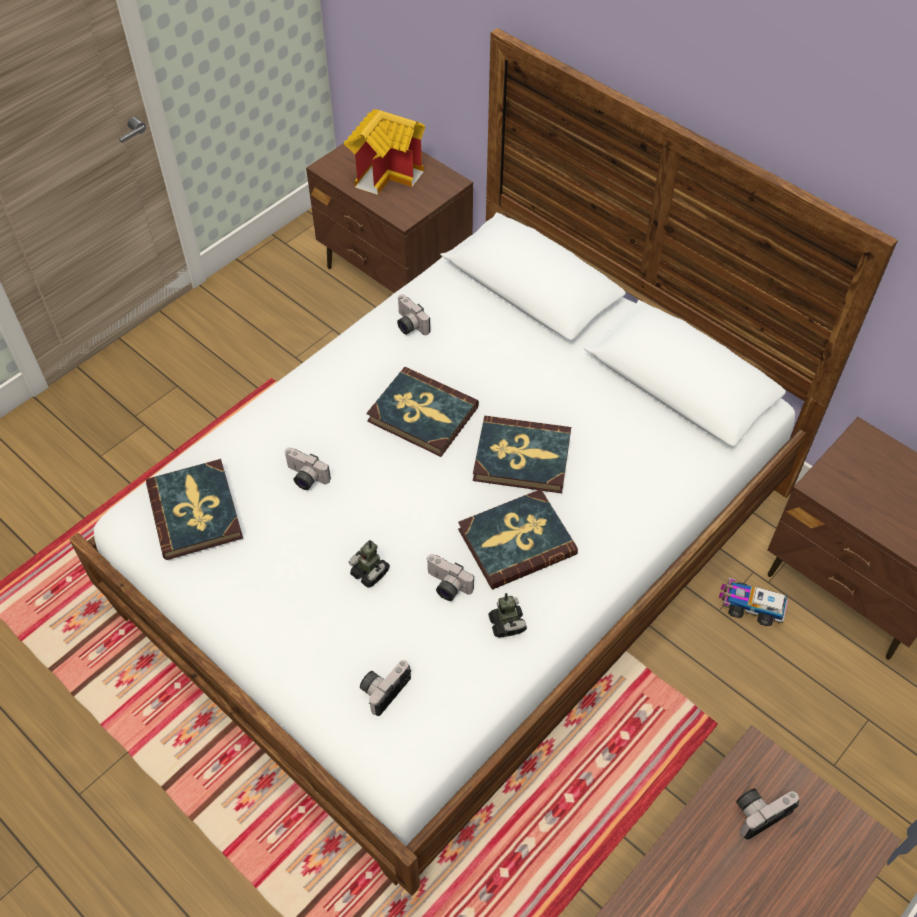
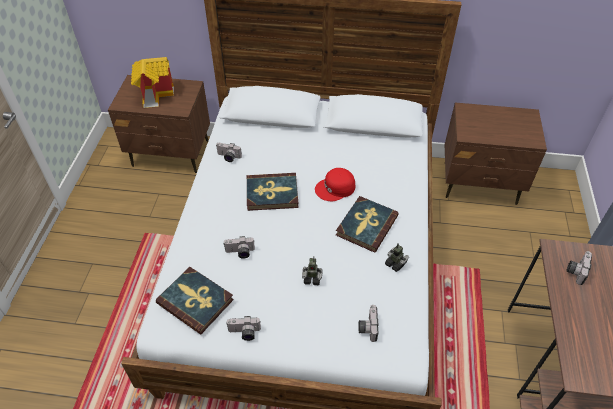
camera: 35 degrees left, 5 degrees down
camera [426,554,474,601] -> camera moved to [226,316,261,341]
book [473,415,571,493] -> red cap [315,168,355,201]
toy truck [719,578,788,626] -> none

